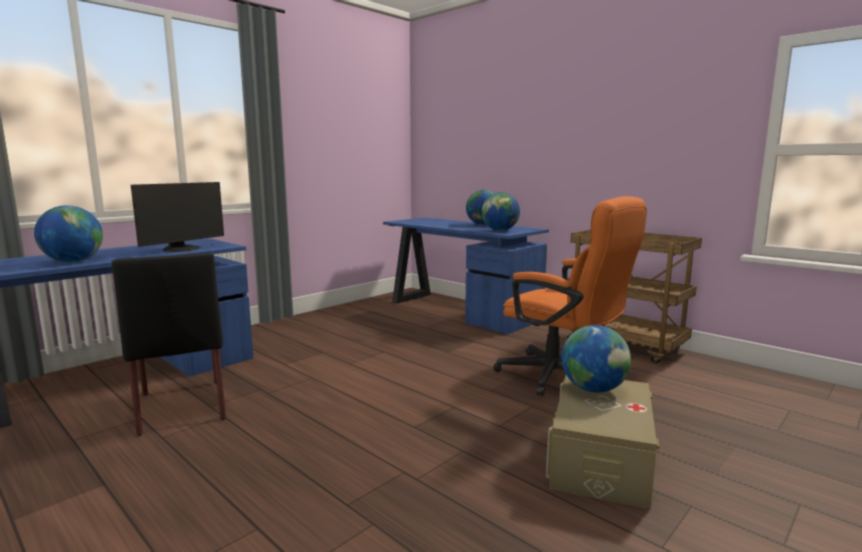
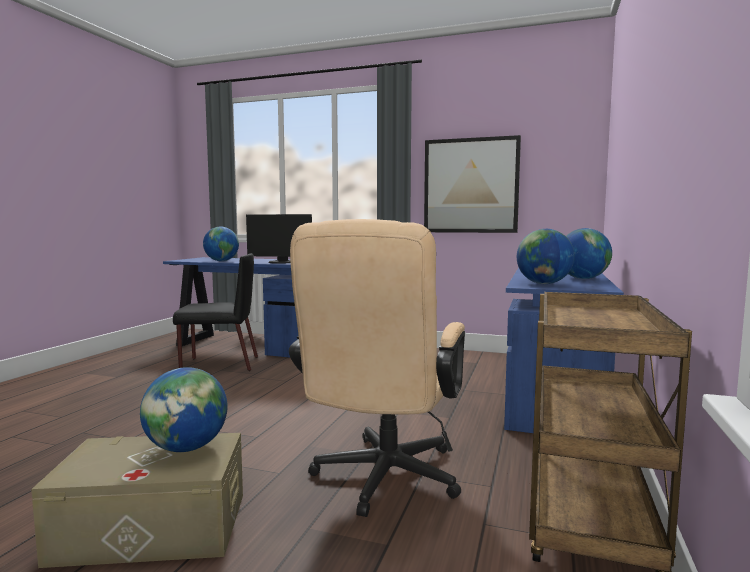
camera: 65 degrees right, 5 degrees down
black chair [112,253,226,436] -> black chair turned 135 degrees counterclockwise [173,253,258,371]
orange office chair [493,196,647,396] -> beige office chair [289,219,465,517]
none -> picture [424,135,521,233]

